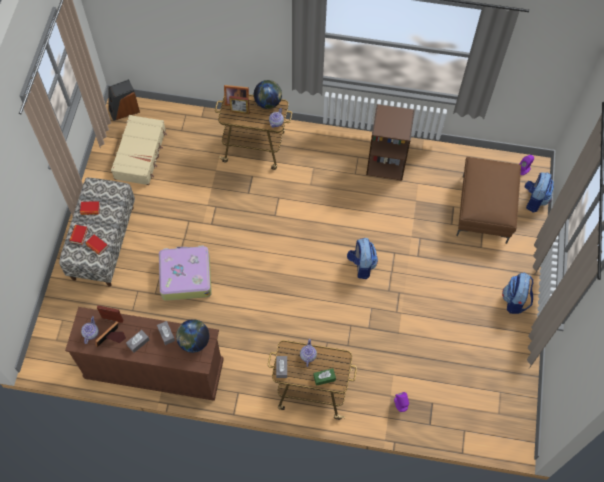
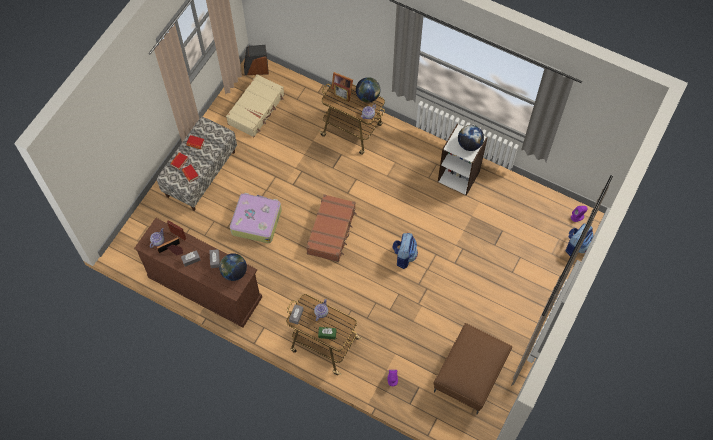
camera: 20 degrees right, 0 degrees up
brown bookcase [366,104,415,181] -> white bookcase [438,124,488,195]
brown ottoman [456,157,521,244] -> brown ottoman moved to [433,323,512,414]
backpack [502,272,534,314] -> none
none -> brown suitcase [306,194,357,262]
none -> globe [458,125,484,151]

